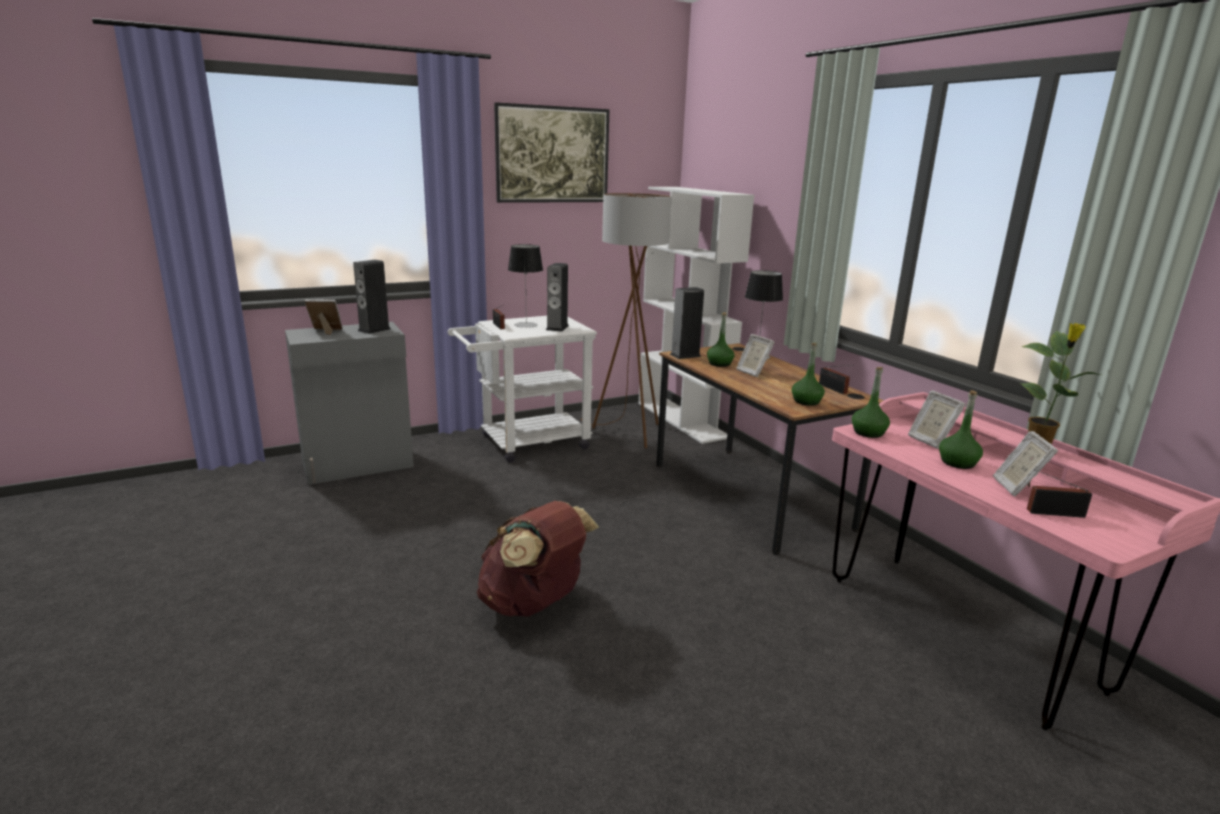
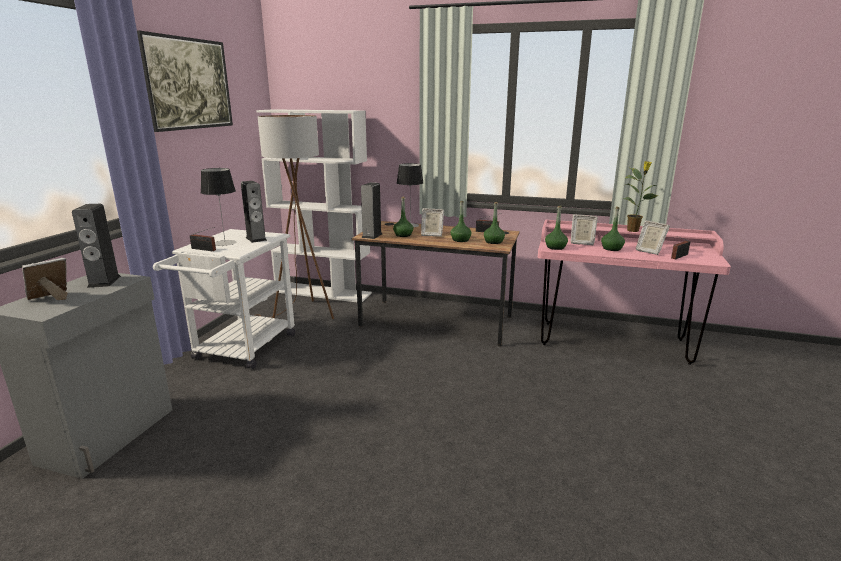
camera: 45 degrees left, 0 degrees up
brown backpack [477,501,599,617] -> none
none -> green bottle [451,201,472,242]

